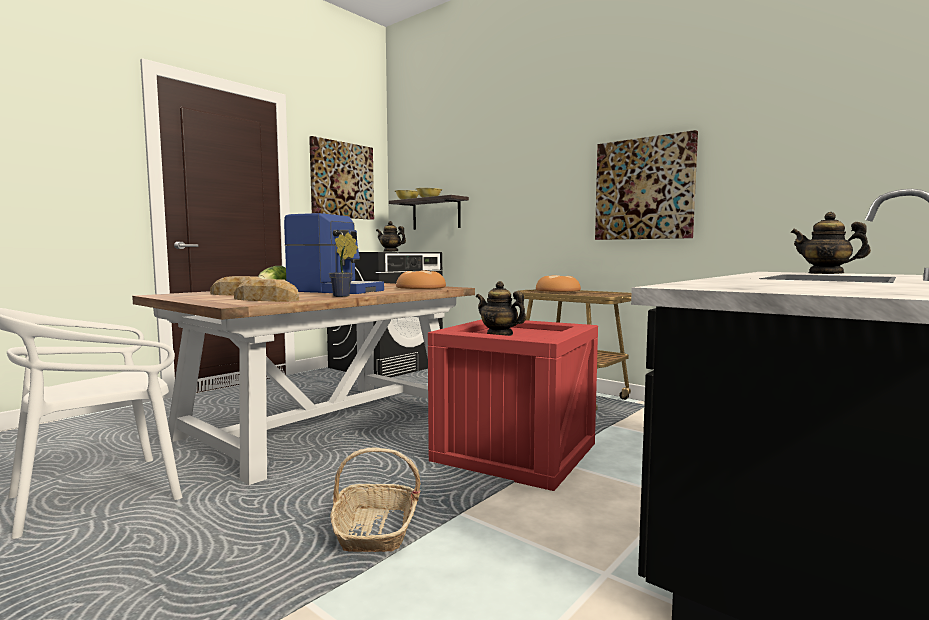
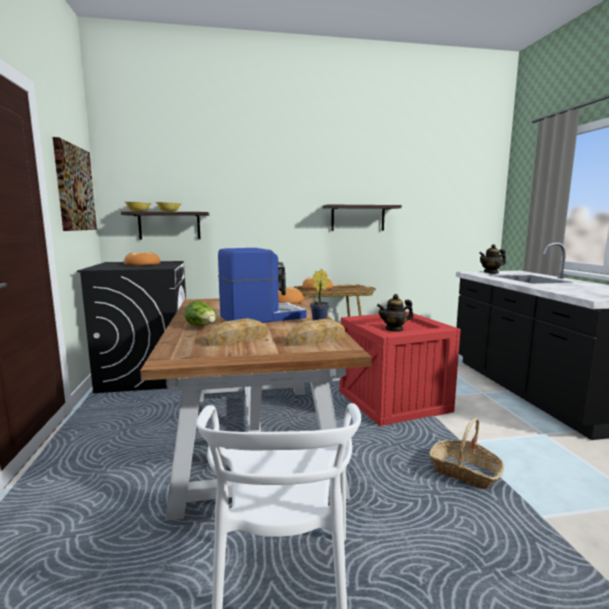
camera: 50 degrees left, 5 degrees up
teapot [376,221,406,252] -> bread [124,252,161,266]
picture [595,130,698,240] -> shelf [323,204,402,231]

